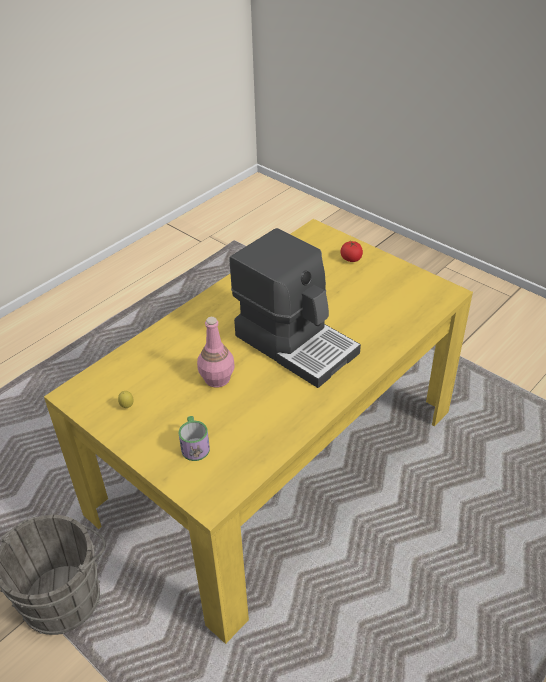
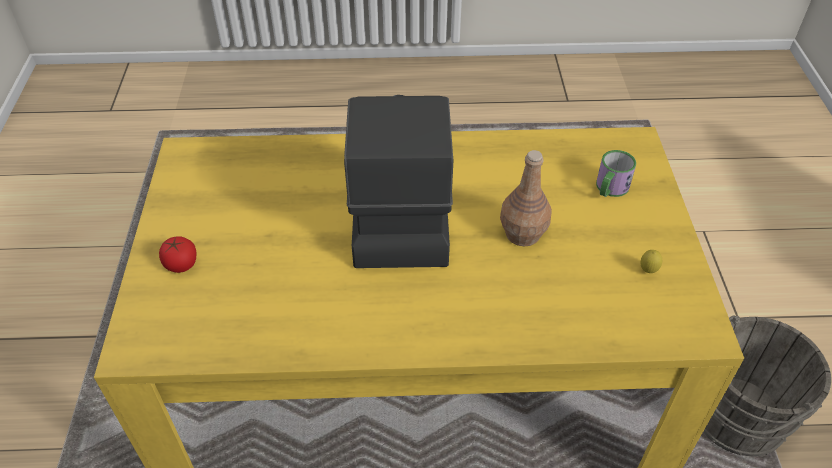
camera: 135 degrees left, 5 degrees up
pink bottle [197,317,235,388] -> brown bottle [500,150,552,246]

